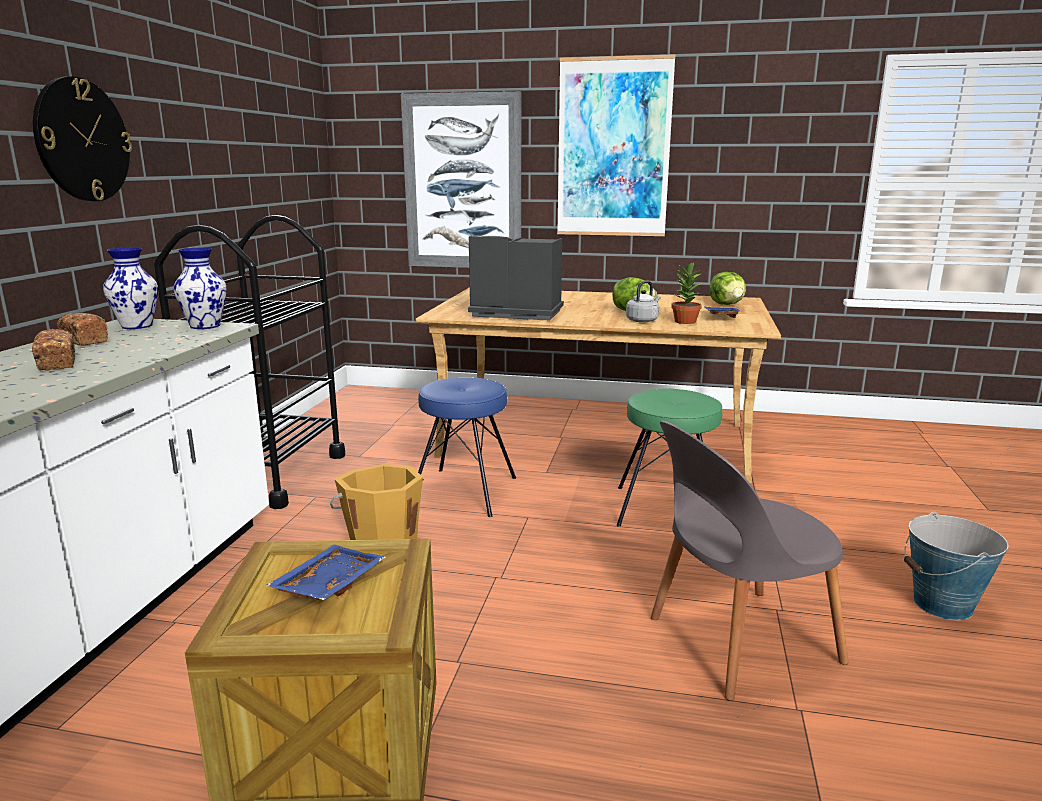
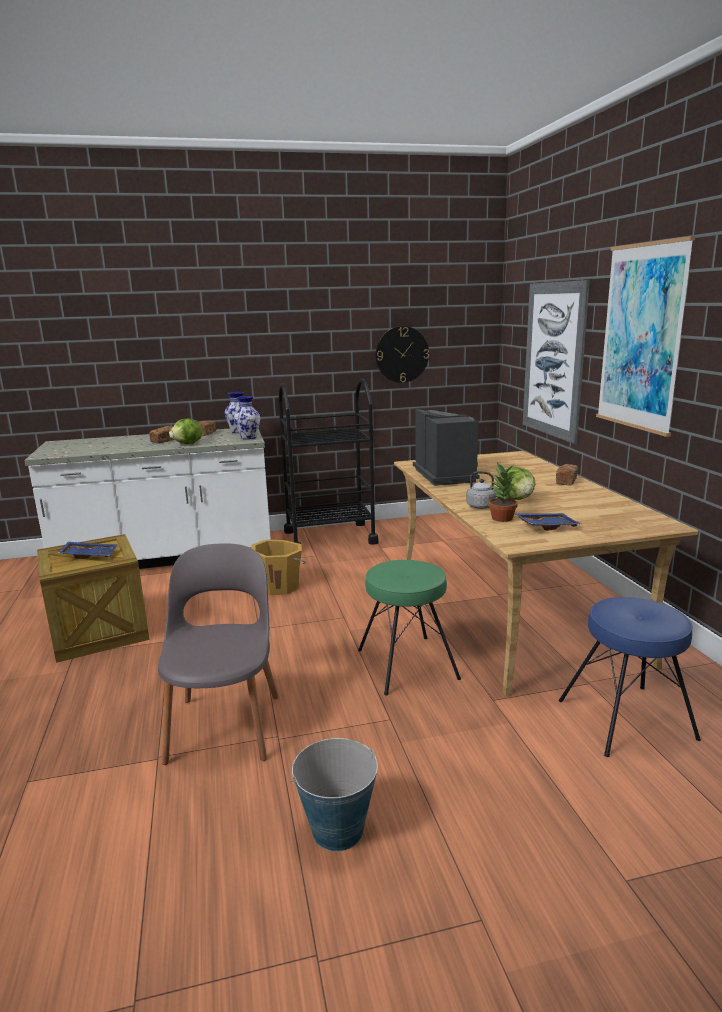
camera: 65 degrees right, 0 degrees up
wall clock [33,76,132,201] -> wall clock moved to [376,326,429,383]
blue stool [418,377,516,517] -> blue stool moved to [559,597,701,757]
grey chair [651,420,848,701] -> grey chair turned 45 degrees clockwise [158,543,278,765]
lettuce [709,272,746,305] -> lettuce moved to [169,419,202,444]
none -> bread [556,464,578,486]

